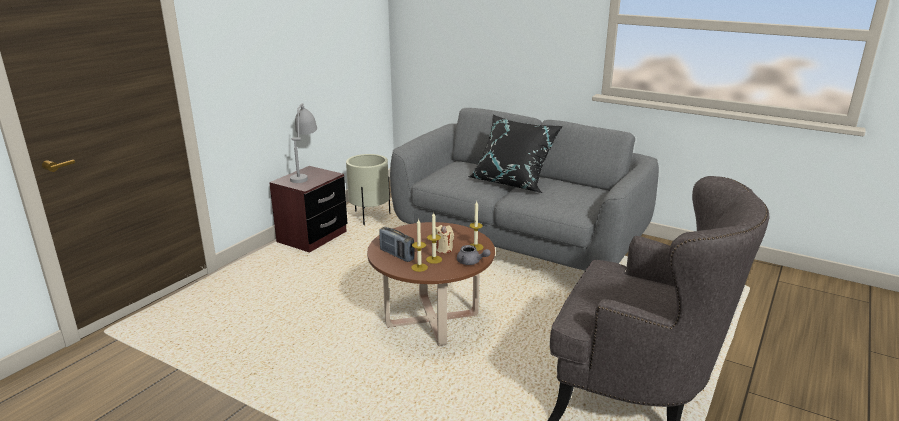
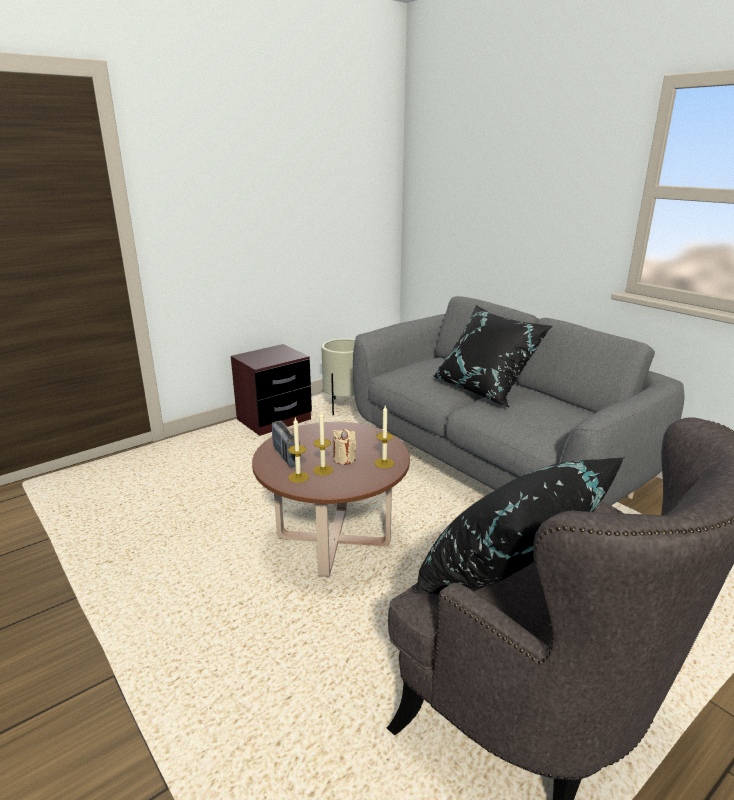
camera: 20 degrees right, 0 degrees up
grey table lamp [290,103,317,183] -> none
grey teapot [457,245,491,265] -> none
none -> black pillow [414,457,625,594]

